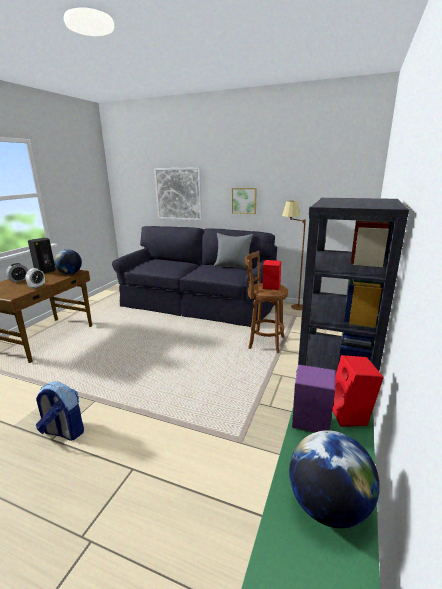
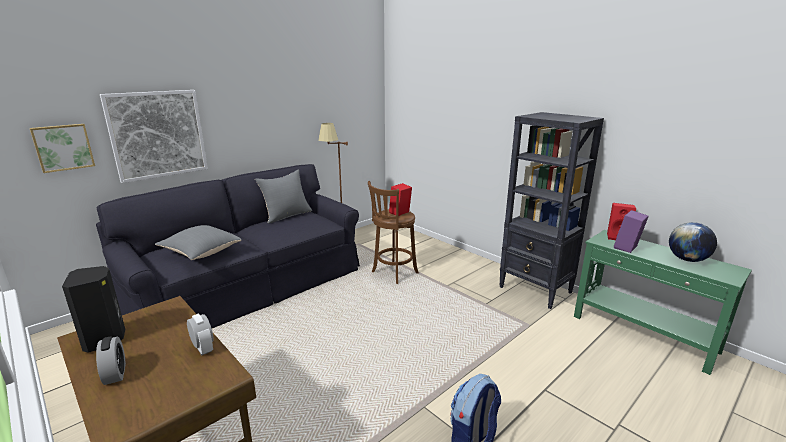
camera: 65 degrees left, 0 degrees up
globe [54,249,82,274] -> none
picture [232,188,257,214] -> picture moved to [30,124,95,173]
none -> grey pillow [155,225,242,260]

